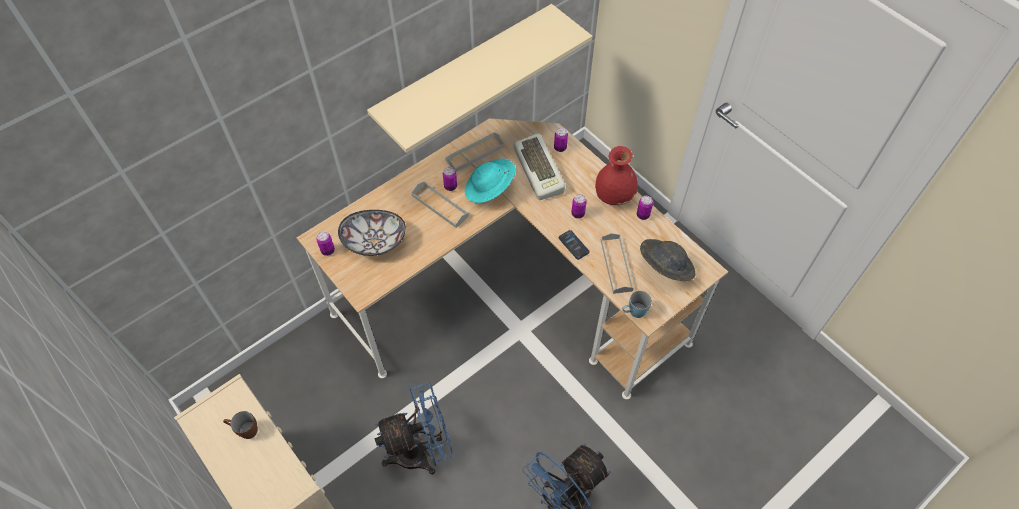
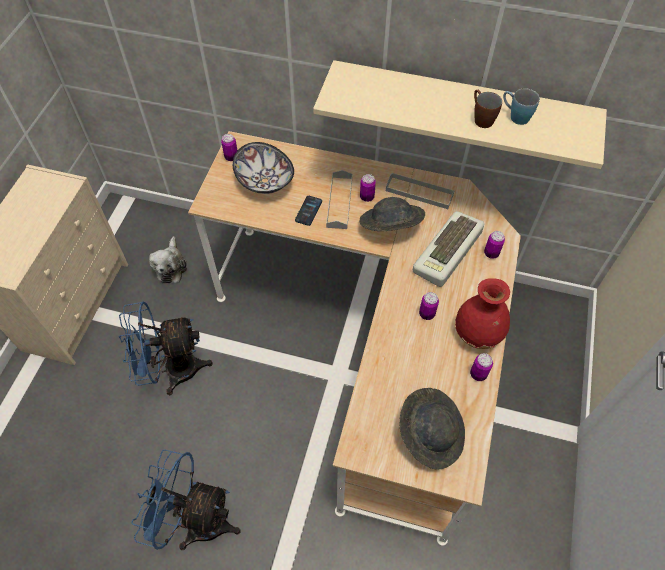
camera: 55 degrees right, 0 degrees up
brown mug [223,411,258,439] -> brown mug moved to [474,90,502,128]
blue fan [375,382,454,474] -> blue fan turned 135 degrees clockwise [119,301,213,396]
turquoise hat [465,159,516,203] -> grey hat [359,197,425,231]
phone [559,230,589,260] -> phone moved to [295,196,322,226]
grey tray [601,233,634,294] -> none
blue mug [622,291,652,318] -> blue mug moved to [503,88,540,125]
none -> plush toy [149,236,187,283]

